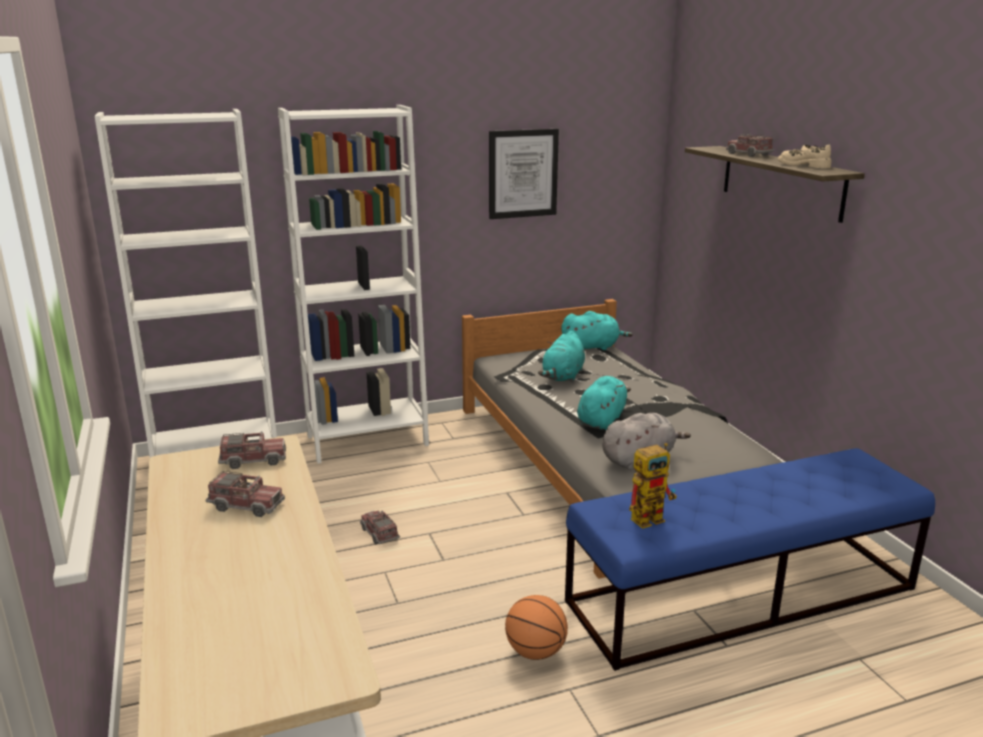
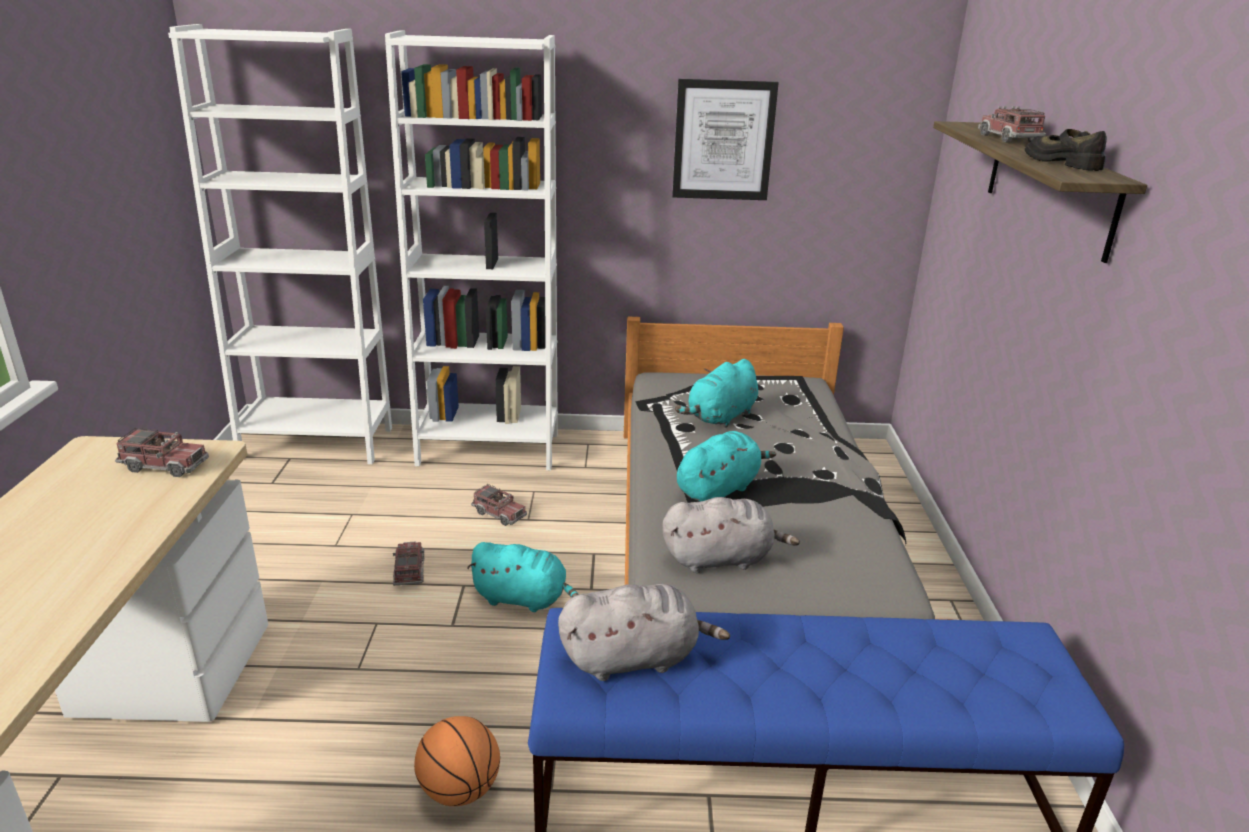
camera: 20 degrees right, 5 degrees up
toy truck [205,471,285,517] -> toy truck moved to [471,484,527,526]
turquoise plush toy [562,311,633,350] -> turquoise plush toy moved to [467,542,579,612]
toy robot [629,443,677,529] -> grey plush toy [558,584,730,681]
beige shoe [778,145,832,168] -> black shoe [1025,129,1107,171]

